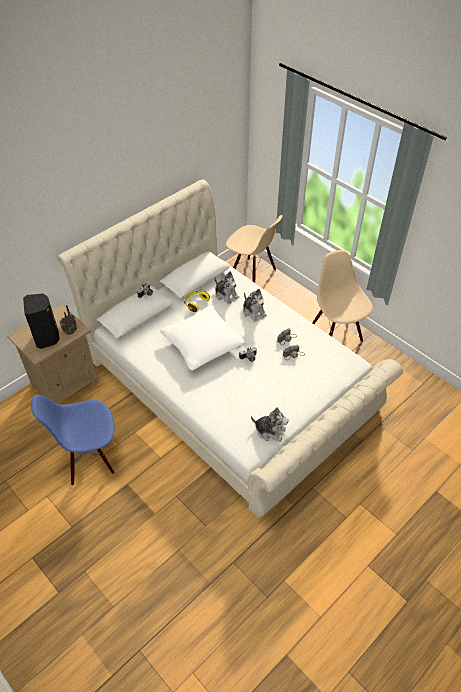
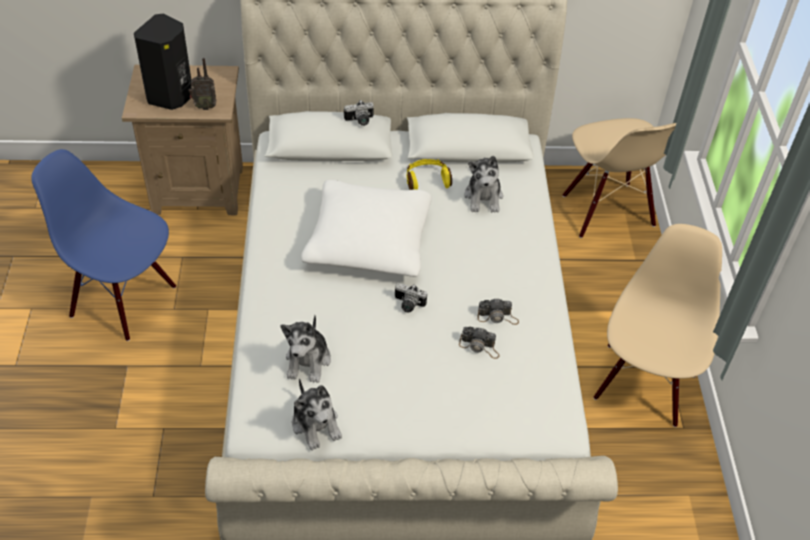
camera: 40 degrees right, 0 degrees up
plush toy [243,289,267,322] -> plush toy moved to [281,315,331,383]

